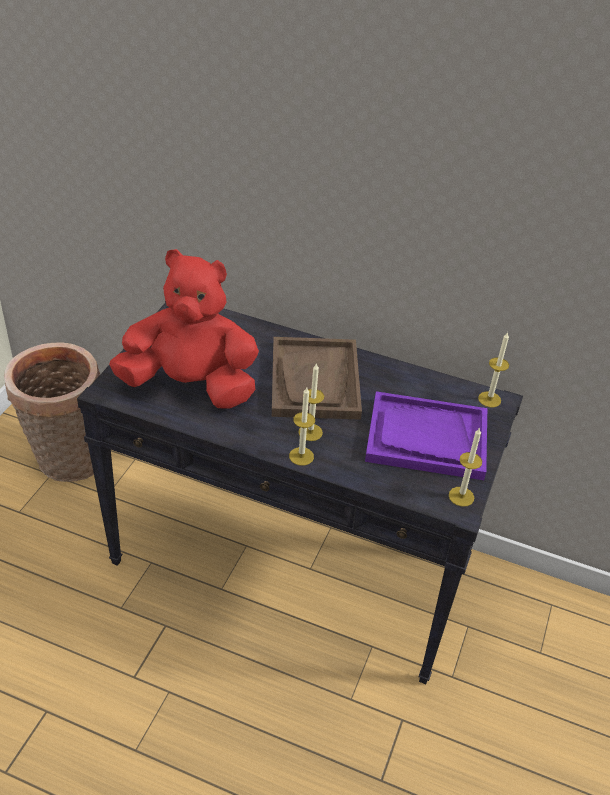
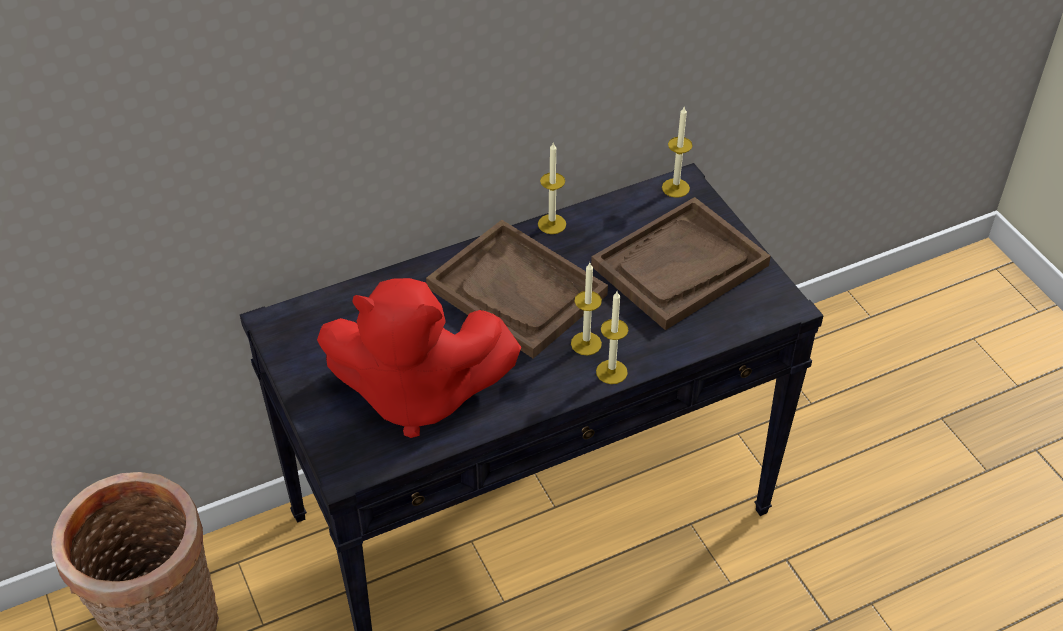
camera: 45 degrees left, 5 degrees up
red plush toy [109,249,259,409] -> red plush toy turned 135 degrees counterclockwise [317,278,521,438]
purple tray [365,391,487,480] -> brown tray [591,197,771,330]
candle [449,428,482,507] -> candle moved to [538,143,566,234]

